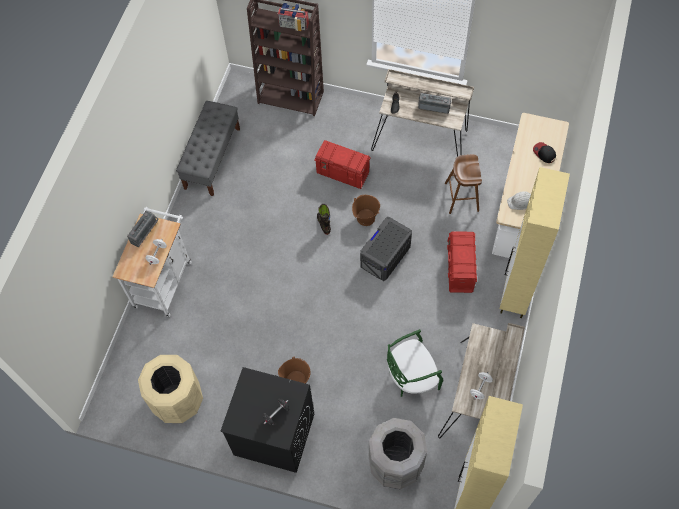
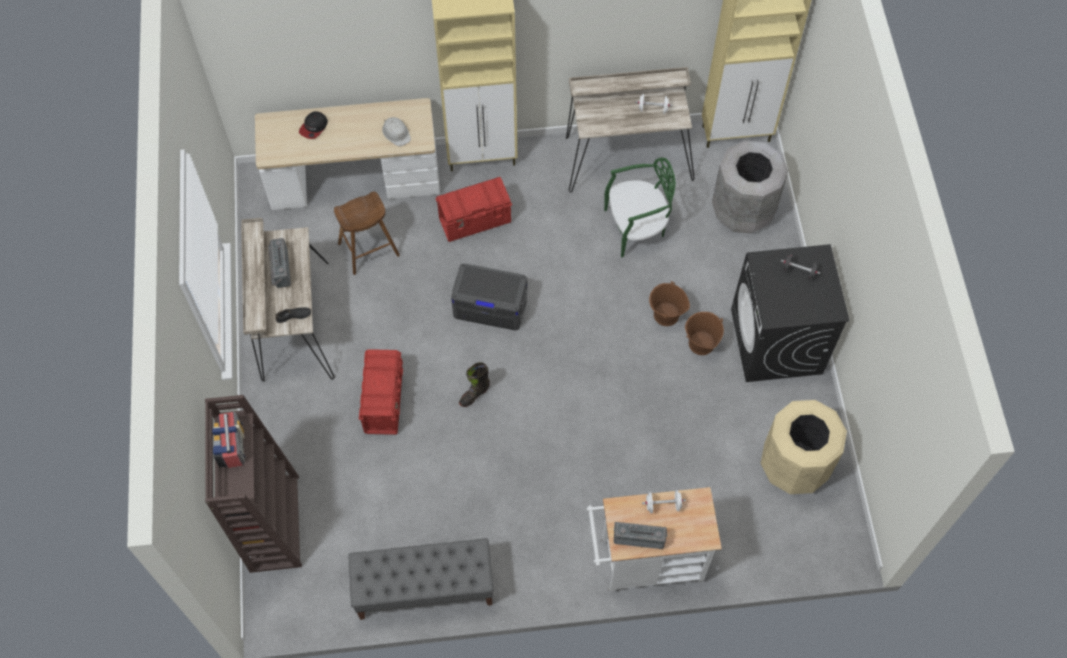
camera: 115 degrees left, 0 degrees up
brown bucket [352,195,380,226] -> brown bucket moved to [649,281,690,326]
green chair [387,329,443,397] -> green chair turned 60 degrees counterclockwise [604,157,676,257]

